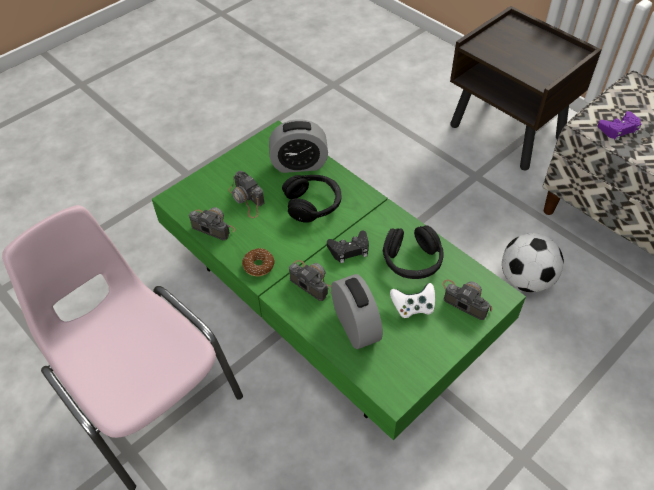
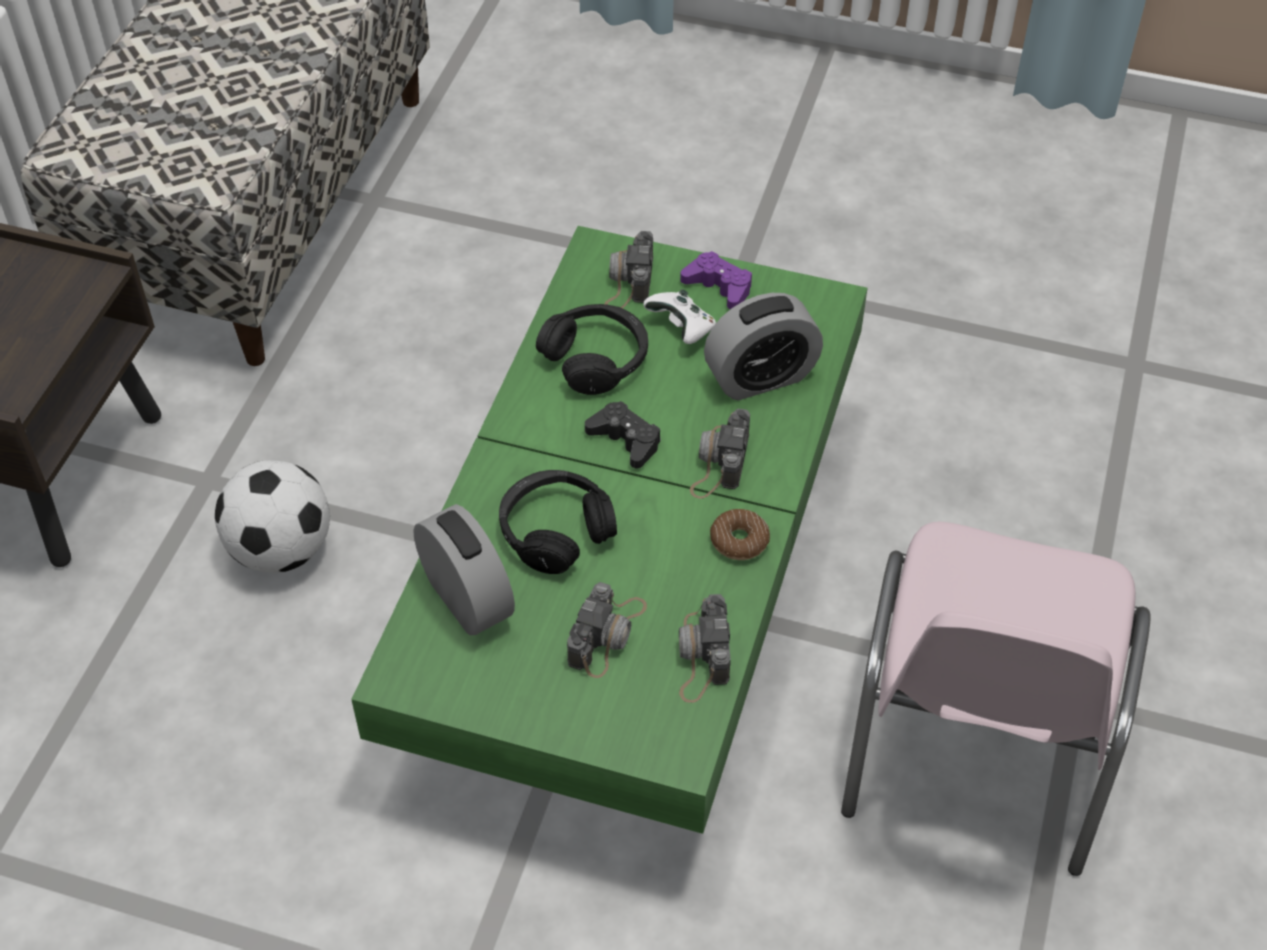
camera: 120 degrees left, 0 degrees up
alarm clock [331,274,383,349] -> alarm clock turned 150 degrees counterclockwise [704,293,823,400]
football [502,233,564,292] -> football moved to [215,460,330,573]
purple game controller [598,111,641,141] -> purple game controller moved to [680,251,752,309]

